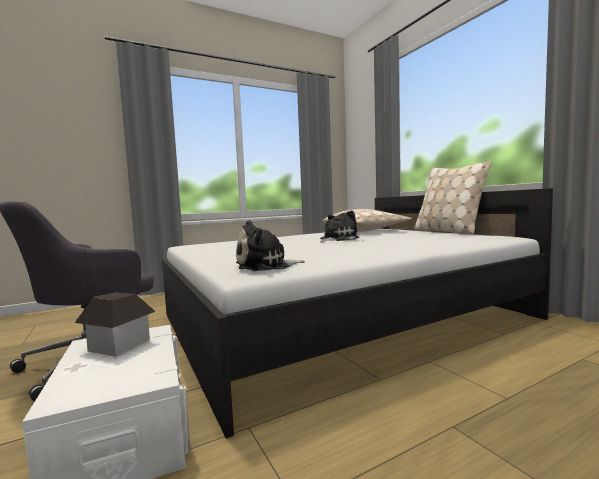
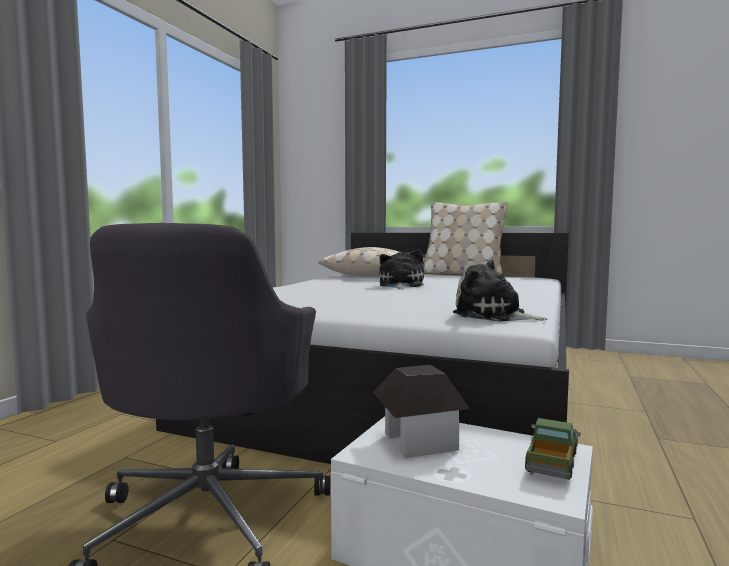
camera: 40 degrees left, 0 degrees up
plush toy [236,220,305,271] -> plush toy turned 90 degrees clockwise [453,260,547,321]
none -> toy truck [525,418,580,480]

